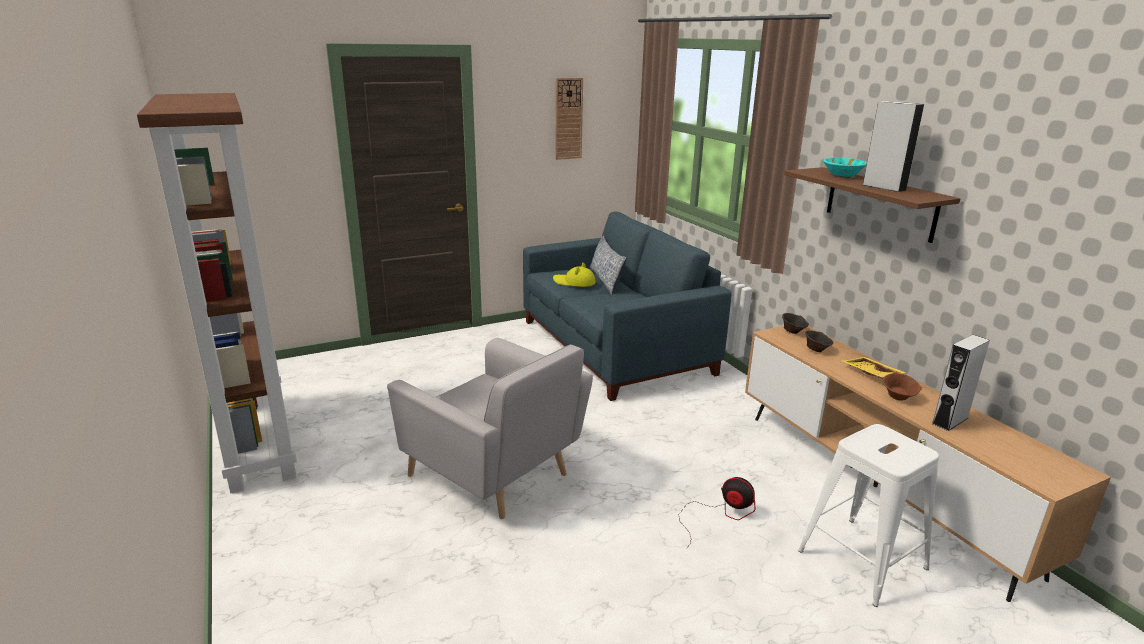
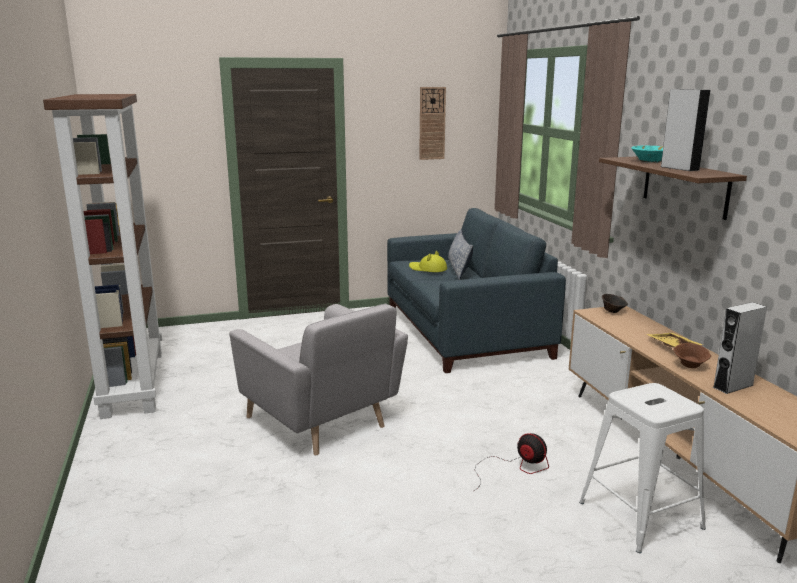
camera: 10 degrees right, 5 degrees down
brown bowl [805,330,833,352] -> none

